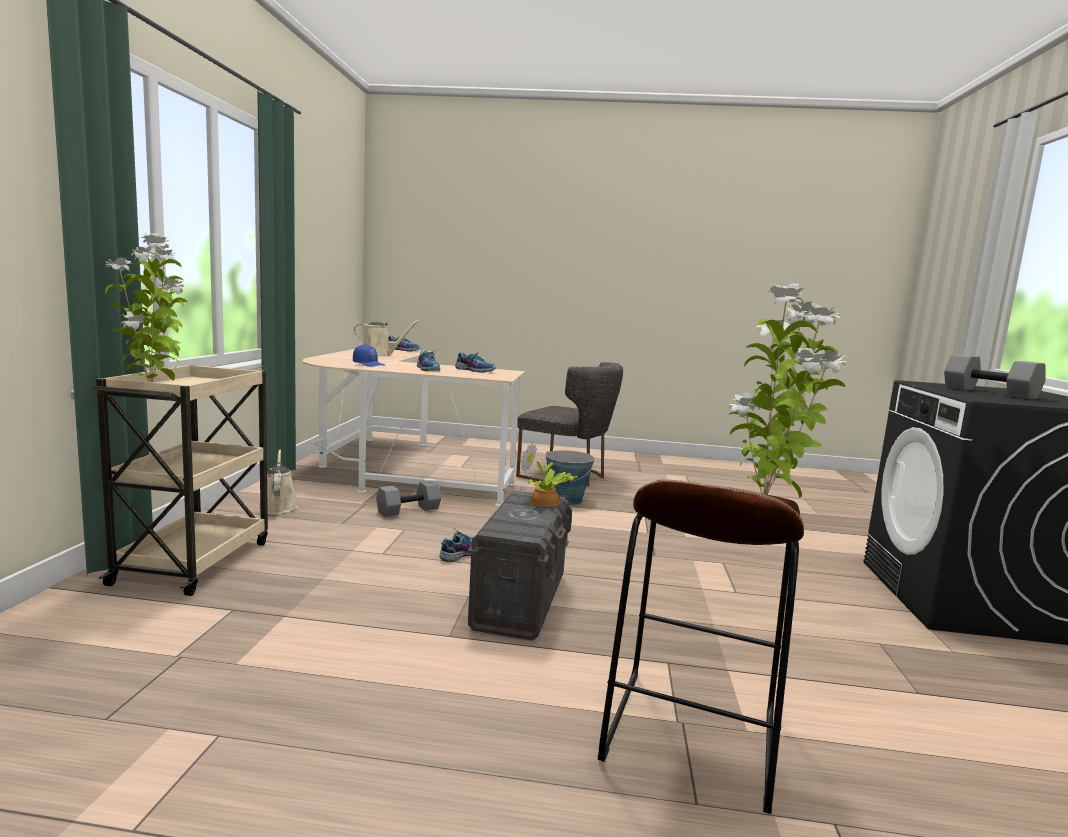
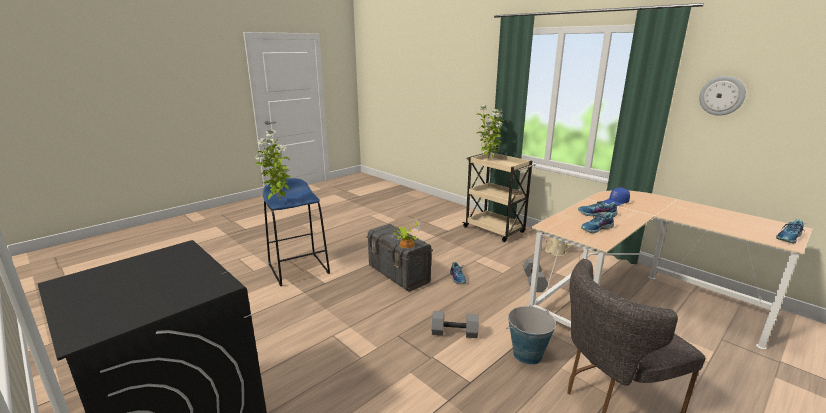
camera: 130 degrees right, 10 degrees up
beige watering can [354,320,420,357] -> none
brown stool [598,480,804,814] -> blue stool [263,178,330,286]
grey dumbbell [944,355,1045,399] -> grey dumbbell moved to [432,311,479,338]
none -> wall clock [699,76,746,115]

